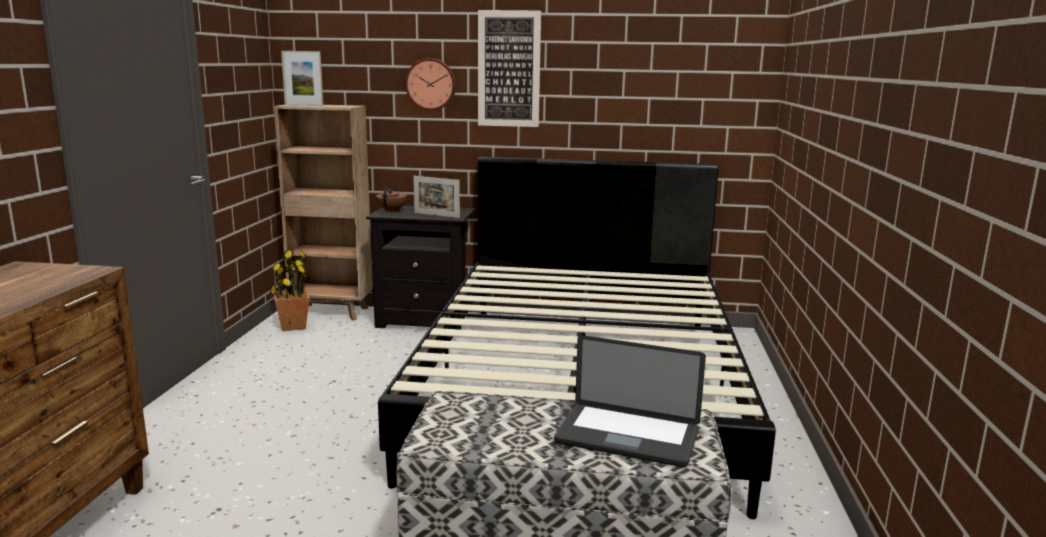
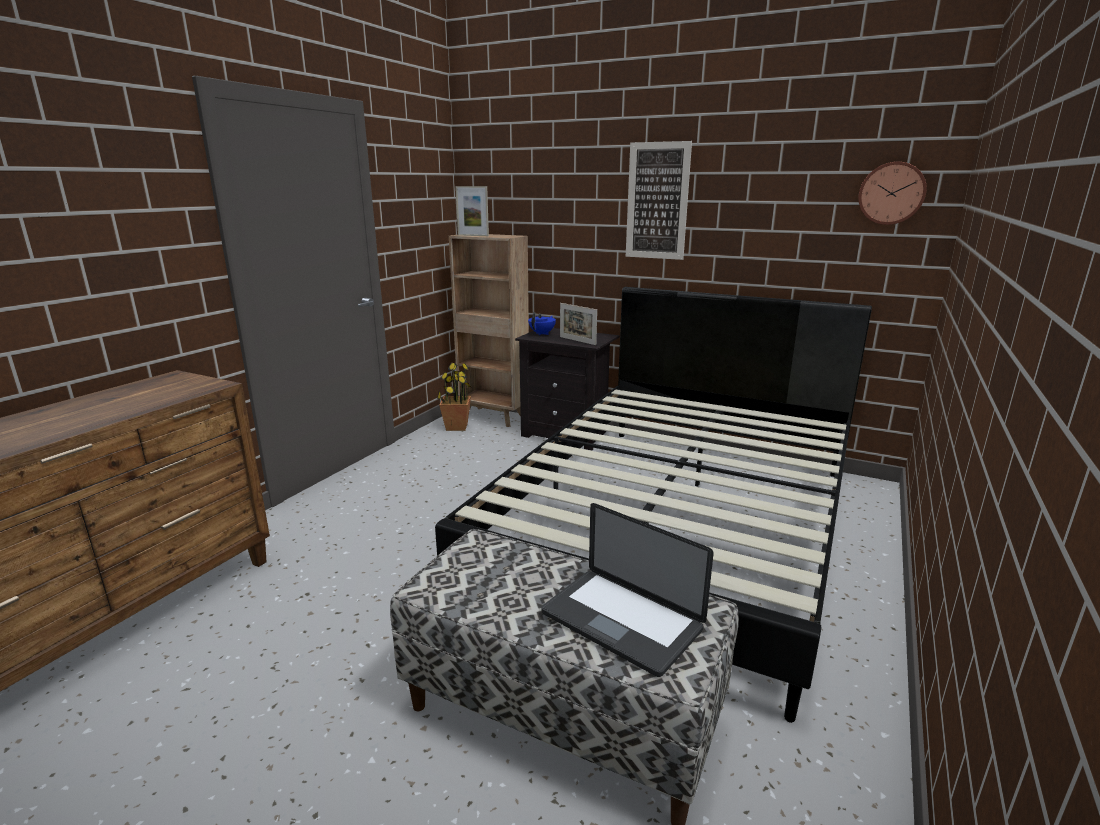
camera: 20 degrees right, 5 degrees up
brown teapot [376,187,407,213] -> blue teapot [528,312,556,335]
wall clock [405,58,456,111] -> wall clock moved to [858,162,927,225]

